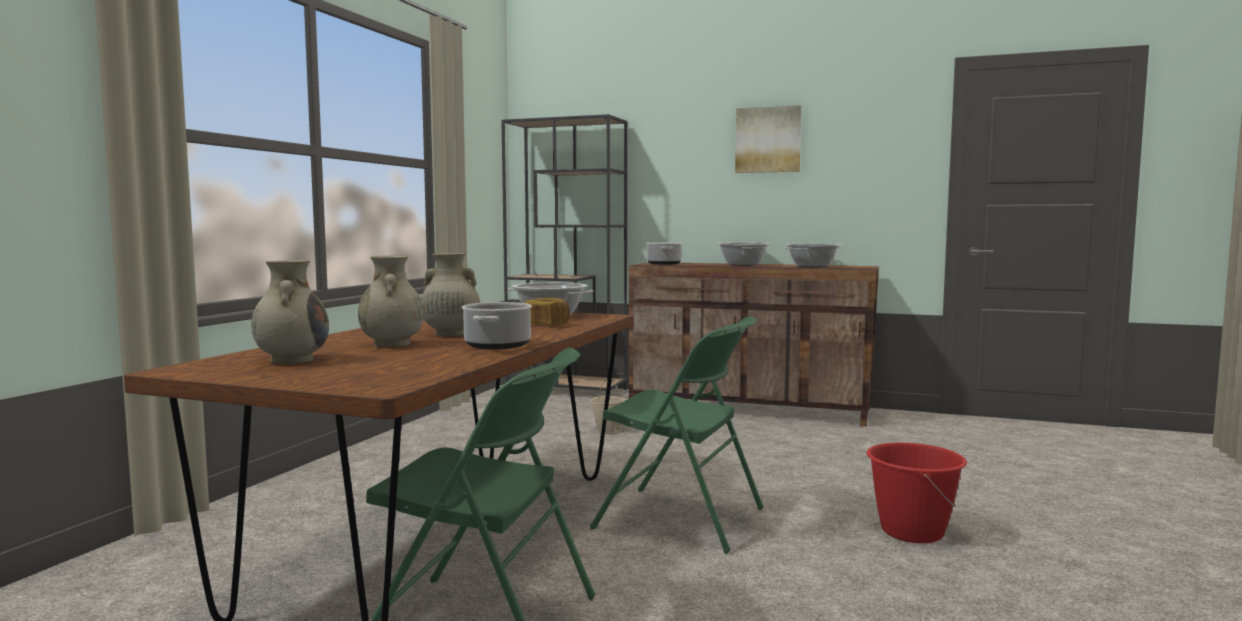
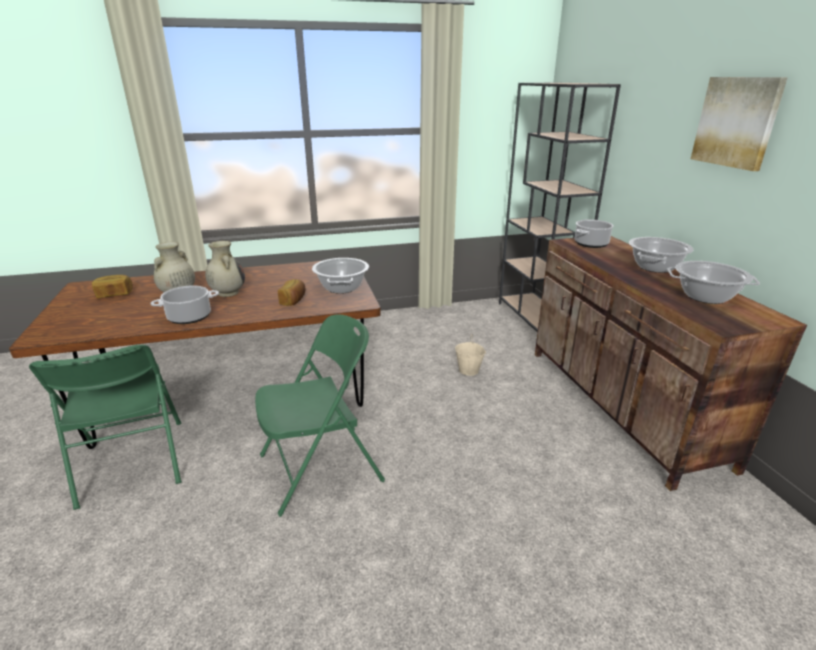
camera: 55 degrees right, 20 degrees up
beige vase [251,260,329,364] -> bread [92,275,133,298]
green chair [590,316,764,554] -> green chair turned 105 degrees counterclockwise [255,315,385,517]
red bucket [867,443,967,543] -> none

